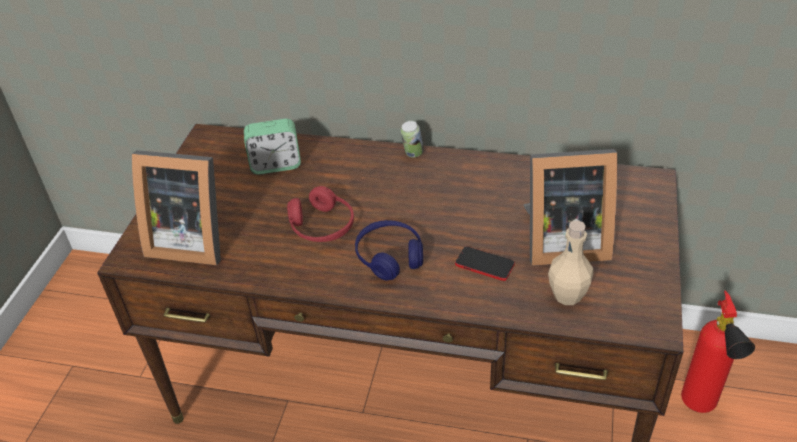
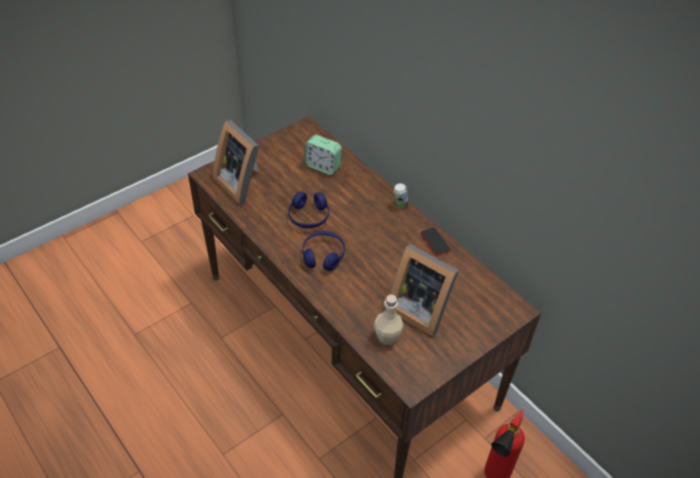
camera: 35 degrees right, 5 degrees up
red headphones [287,186,354,242] -> blue headphones [288,191,329,228]
phone [455,247,515,281] -> phone moved to [420,227,450,256]

